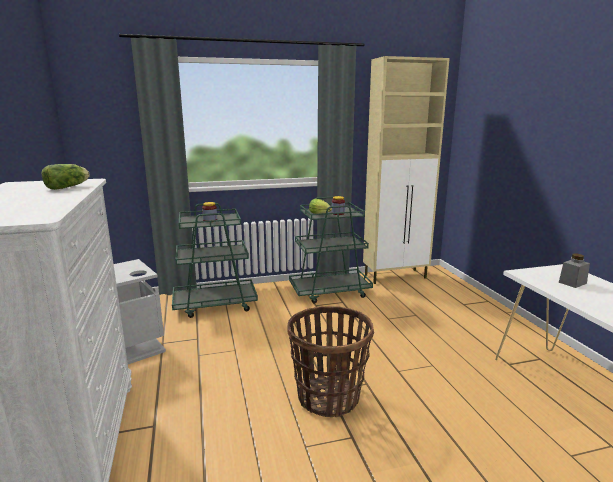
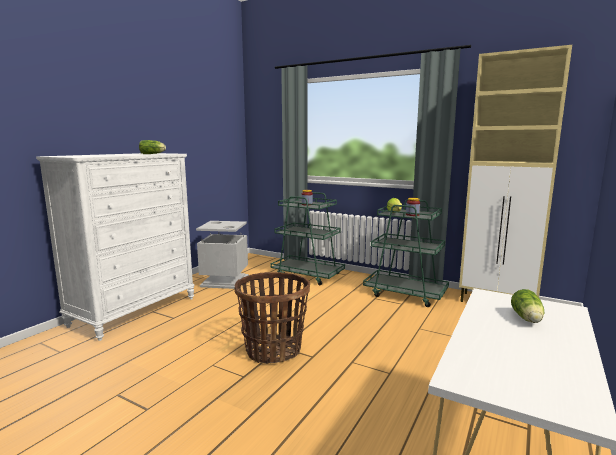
camera: 45 degrees right, 5 degrees down
grey jar [559,254,590,288] -> lettuce [511,289,544,323]

